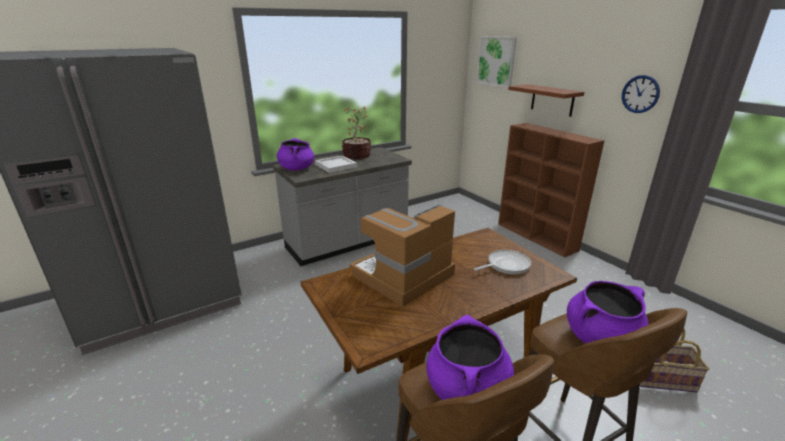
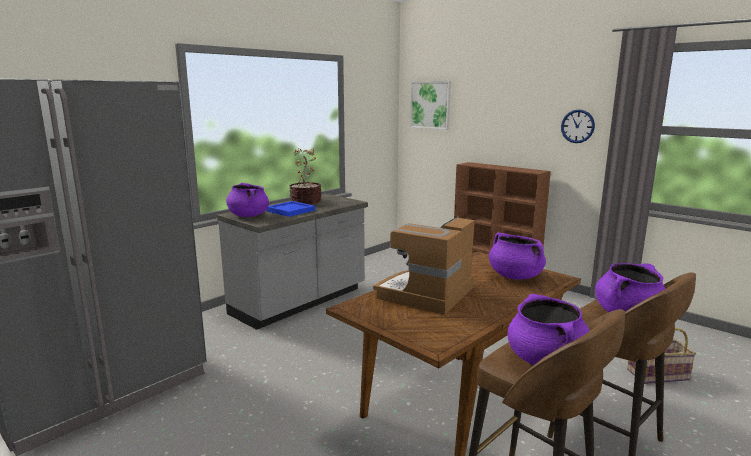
camera: 15 degrees left, 10 degrees down
white tray [315,156,357,173] -> blue tray [266,201,315,217]
frying pan [474,250,531,275] -> purple cooking pot [489,232,546,280]
brown shelf [508,84,584,117] -> none

